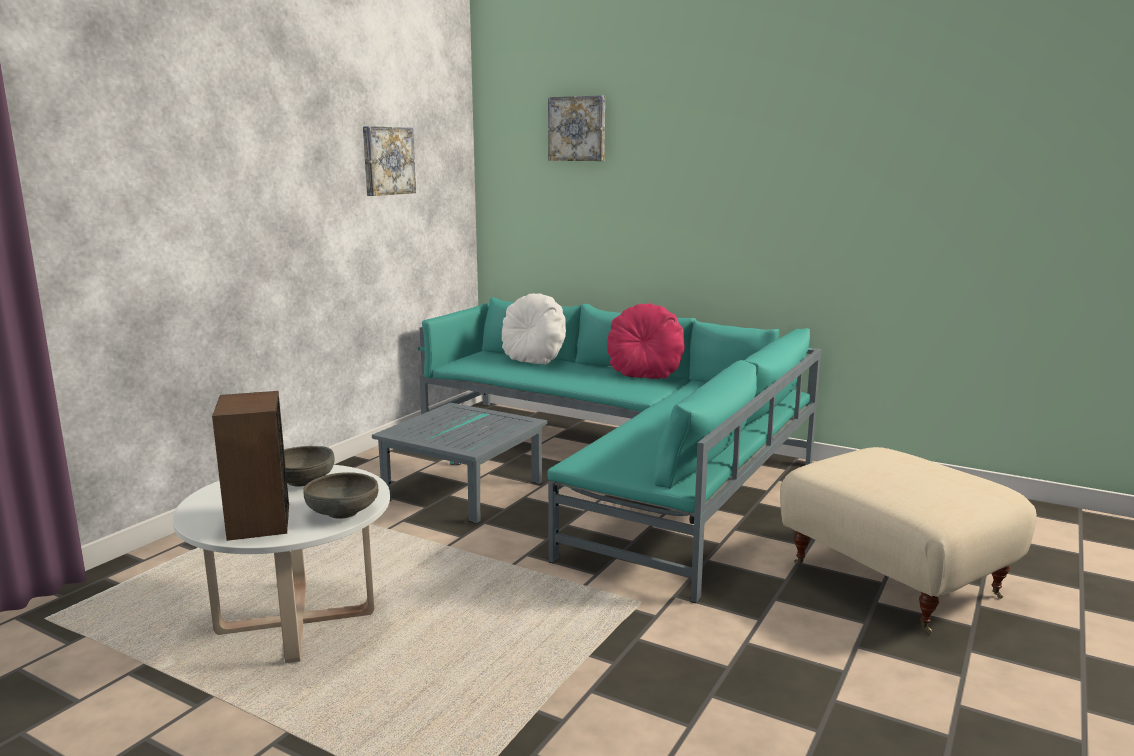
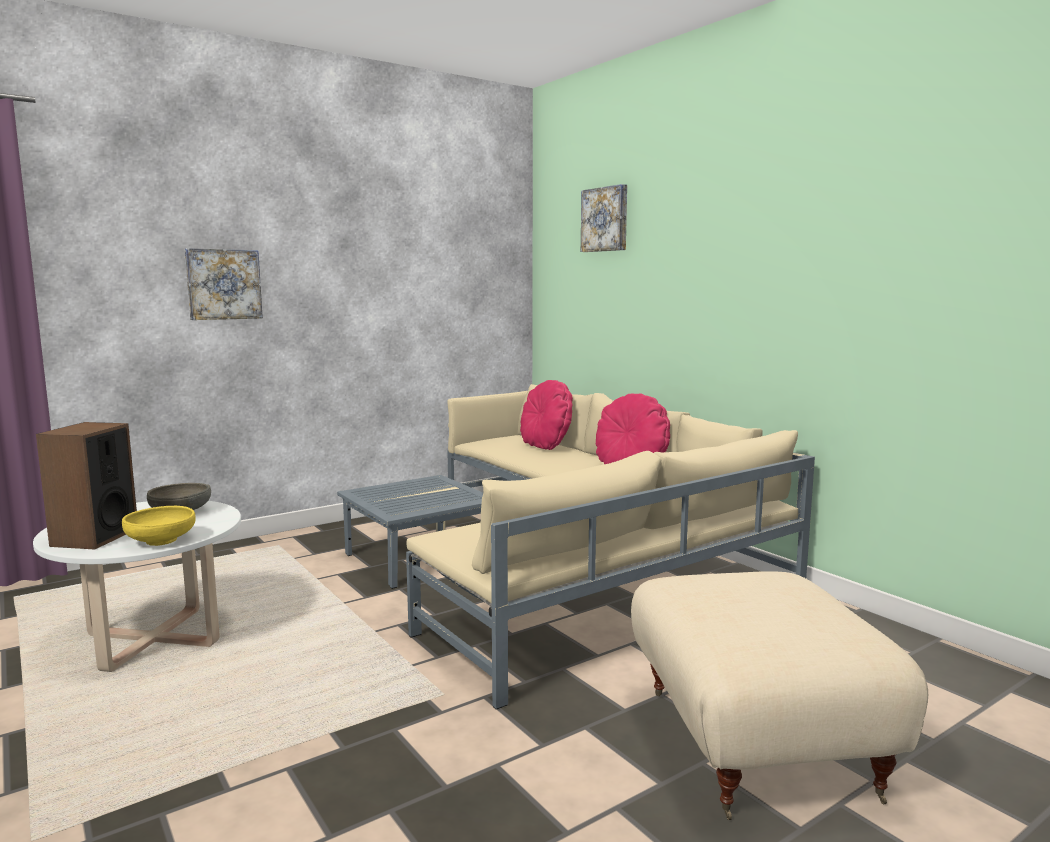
camera: 25 degrees right, 5 degrees down
grey bowl [303,472,378,519] -> yellow bowl [122,506,195,546]
picture [363,126,416,196] -> picture moved to [185,248,263,320]
turquoise sofa [372,297,821,603] -> beige sofa [337,384,815,709]
white pillow [502,293,566,364] -> pink pillow [520,380,573,450]

